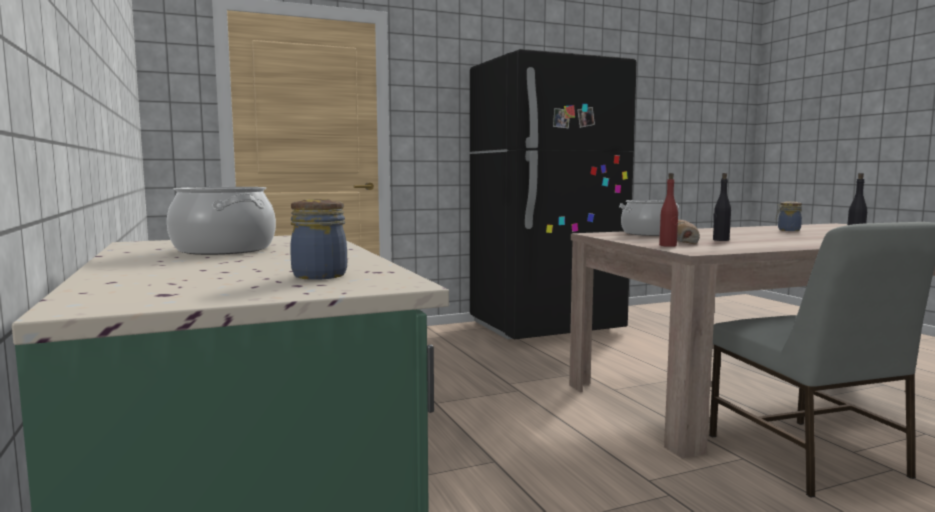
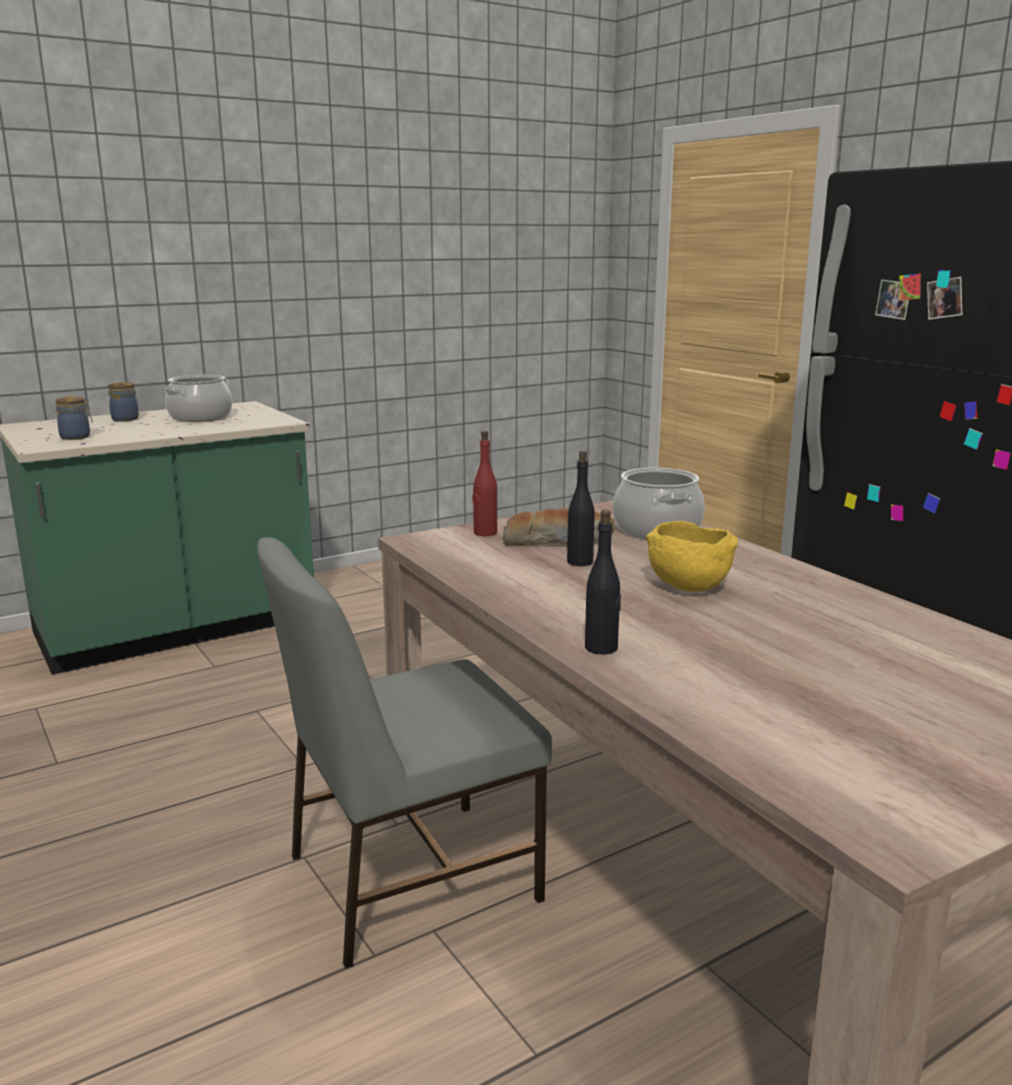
camera: 80 degrees right, 10 degrees up
jar [776,201,802,231] -> jar moved to [108,382,139,421]
none -> yellow bowl [646,521,738,592]

